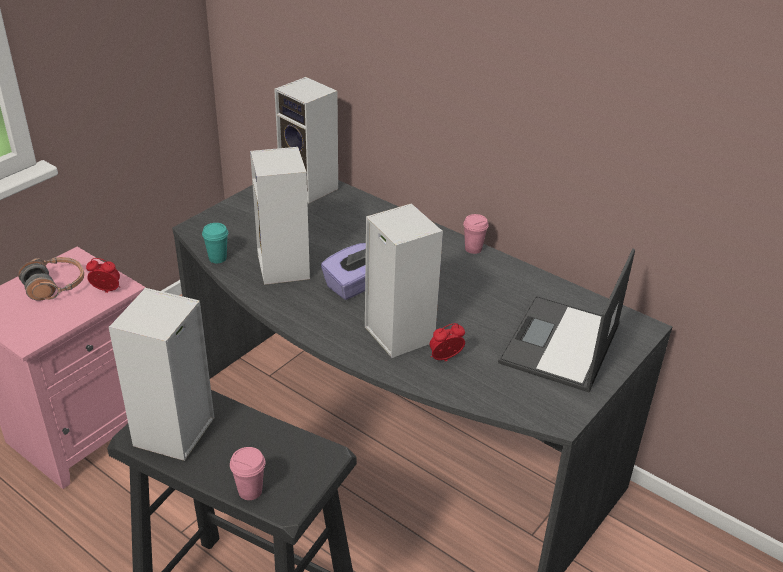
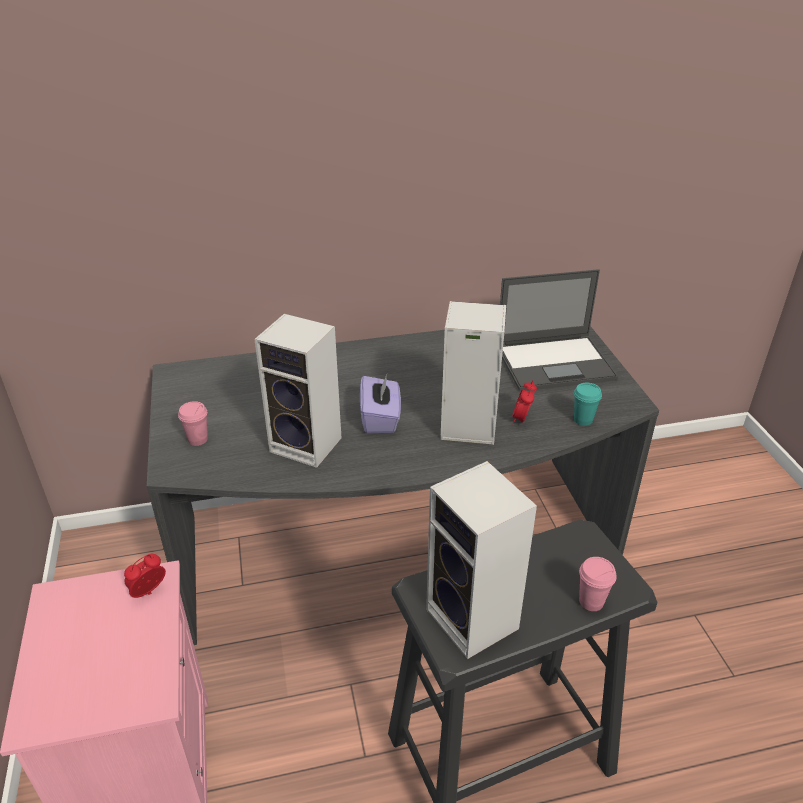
camera: 50 degrees left, 0 degrees up
headphones [18,257,84,300] -> none
turquoise cup [202,223,228,263] -> turquoise cup moved to [574,383,602,426]
speaker [274,77,338,203] -> none
pink cup [463,214,489,254] -> pink cup moved to [178,401,208,446]
laptop [498,249,635,393] -> laptop turned 75 degrees counterclockwise [500,269,618,392]

